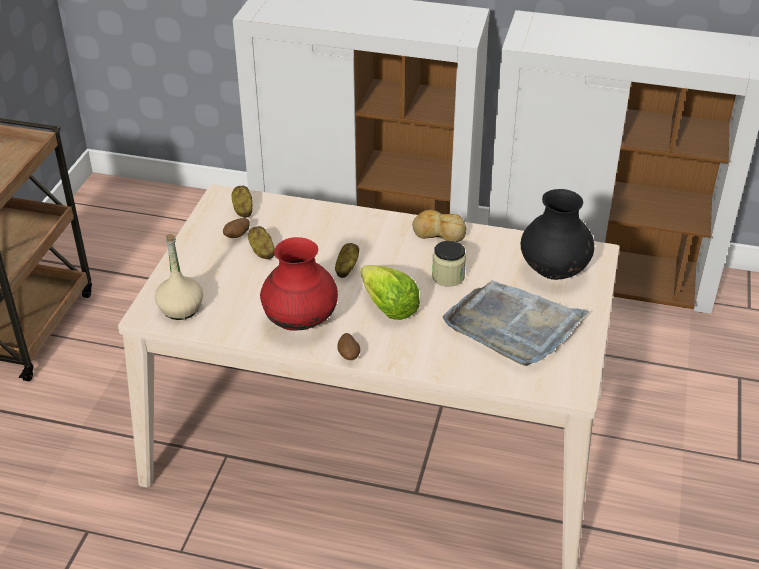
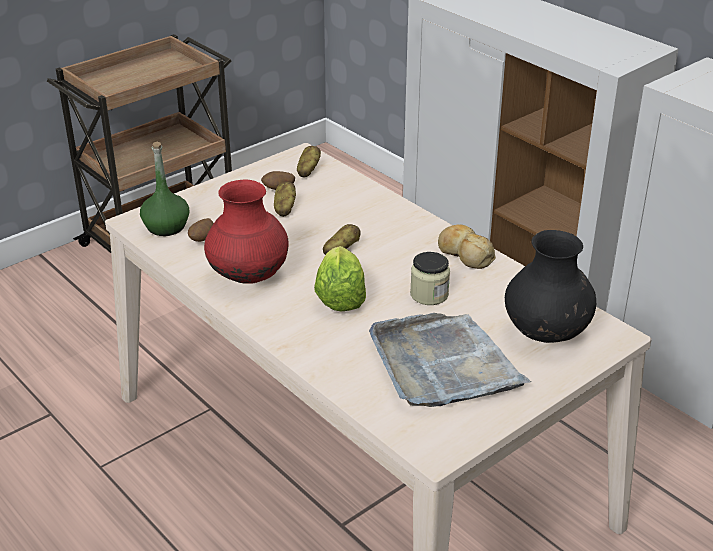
camera: 35 degrees right, 5 degrees down
beige bottle [155,234,203,320] -> green bottle [140,142,189,236]
potato [337,333,360,360] -> potato moved to [188,218,214,242]

